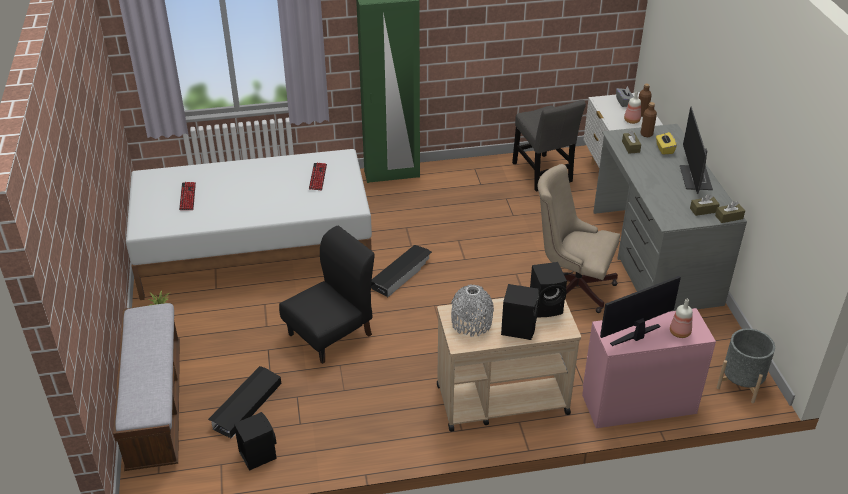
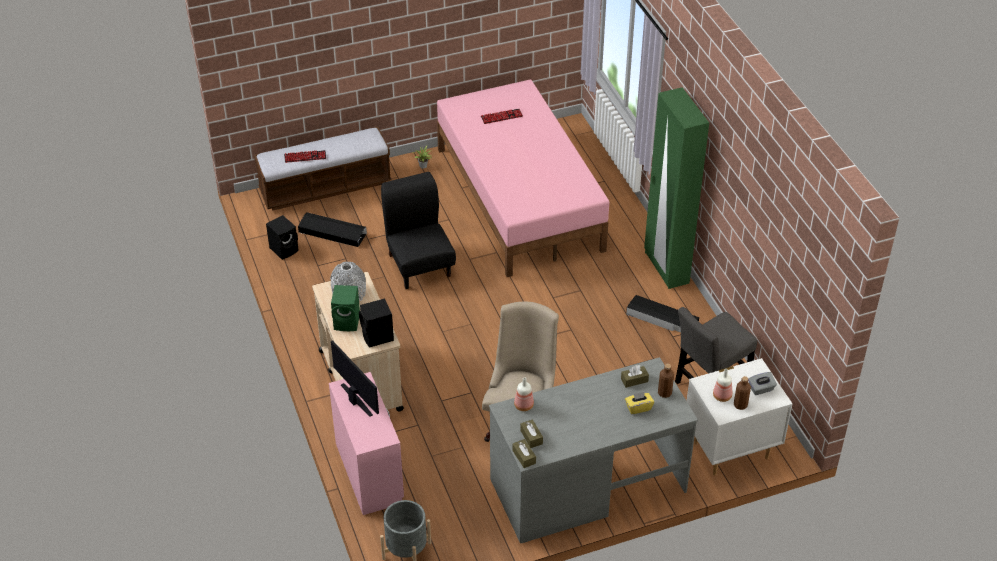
camera: 80 degrees right, 5 degrees up
white bed [126,149,373,300] -> pink bed [437,79,609,277]
black chair [279,226,374,364] -> black chair turned 150 degrees counterclockwise [381,172,456,289]
keyboard [309,163,327,190] -> keyboard moved to [284,150,326,163]
black storage box [371,245,432,298] -> black storage box moved to [626,295,699,333]
black speaker [501,284,540,340] -> green speaker [331,285,360,331]
bottle [670,299,693,338] -> bottle moved to [514,377,534,411]
monitor [680,106,713,194] -> none

